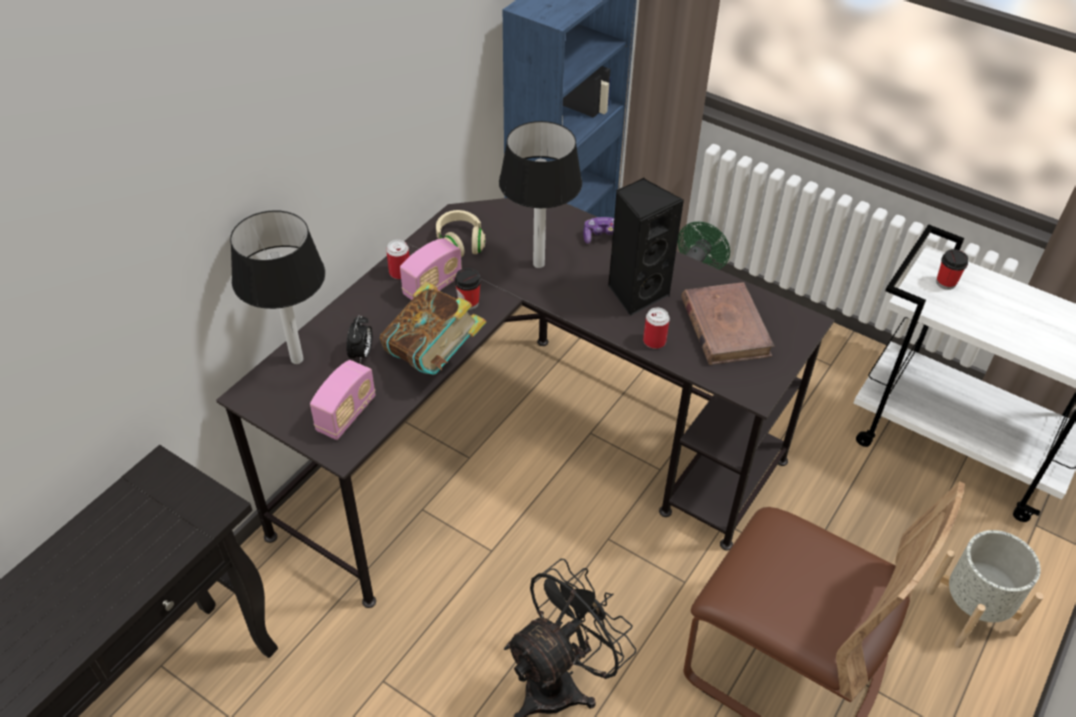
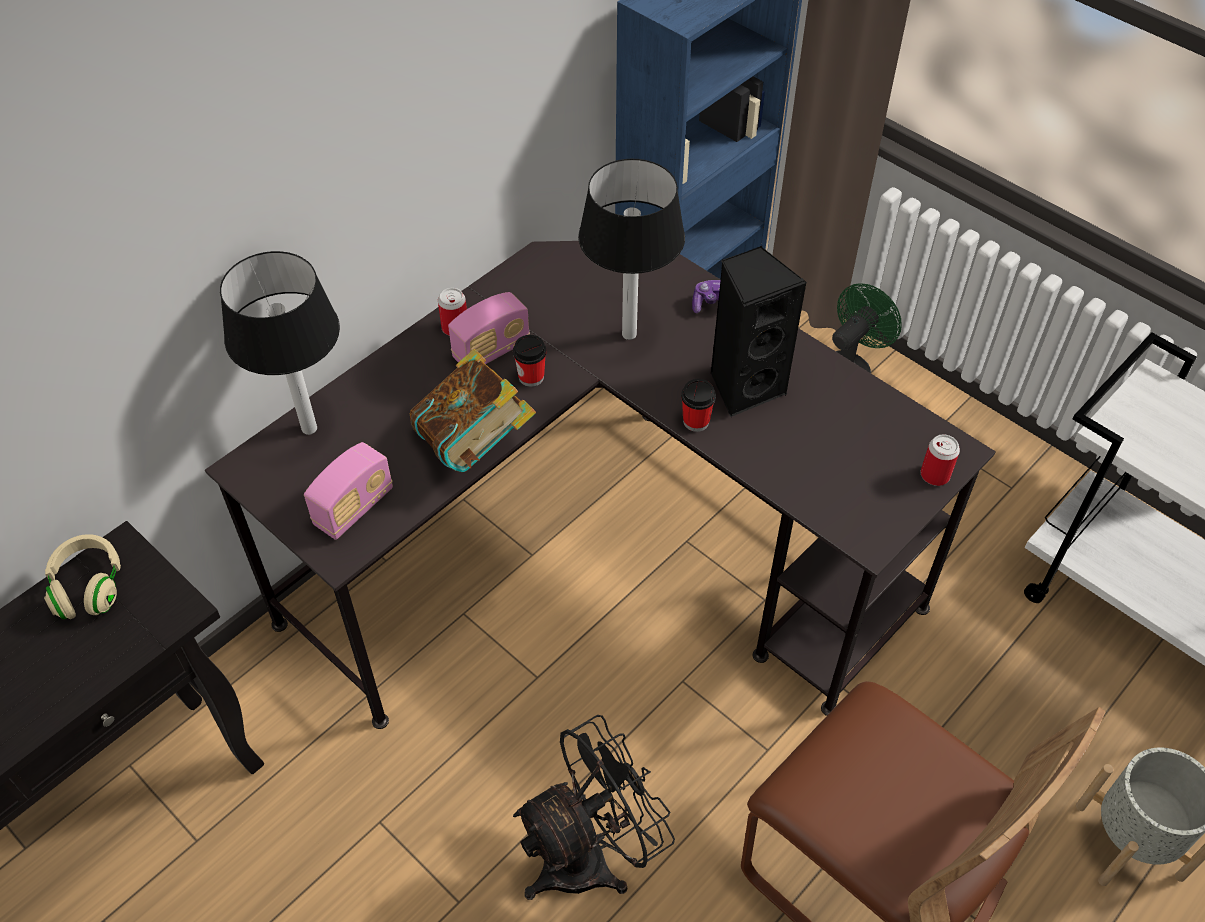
camera: 10 degrees right, 5 degrees up
alarm clock [346,315,372,363] -> none
beige headphones [436,210,485,257] -> beige headphones moved to [44,534,121,620]
can [643,308,670,349] -> can moved to [921,434,960,486]
brown book [681,282,774,365] -> none
cup [936,249,968,290] -> cup moved to [681,379,716,432]

